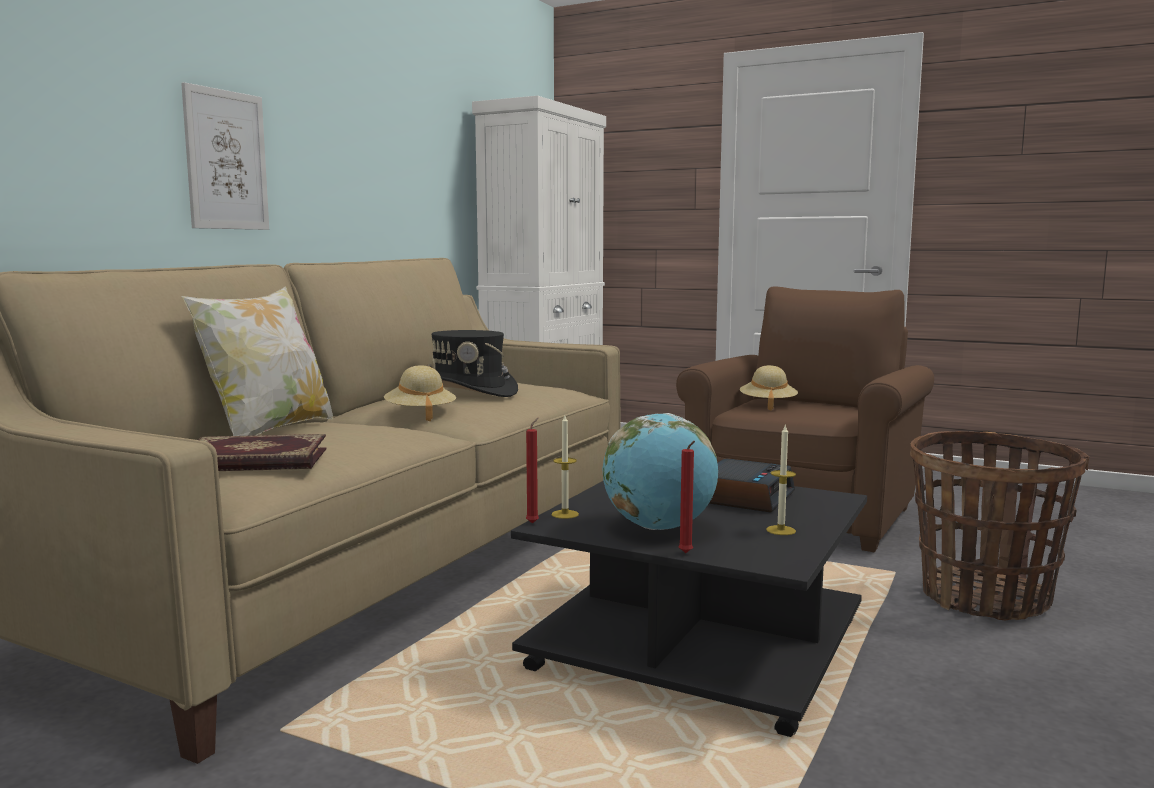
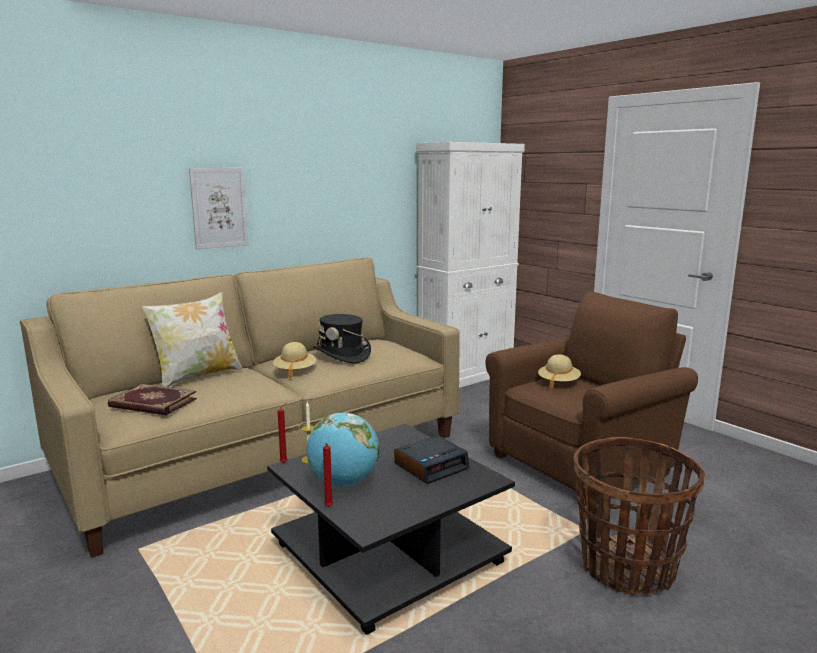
camera: 25 degrees right, 5 degrees up
candle [766,426,796,535] -> none

